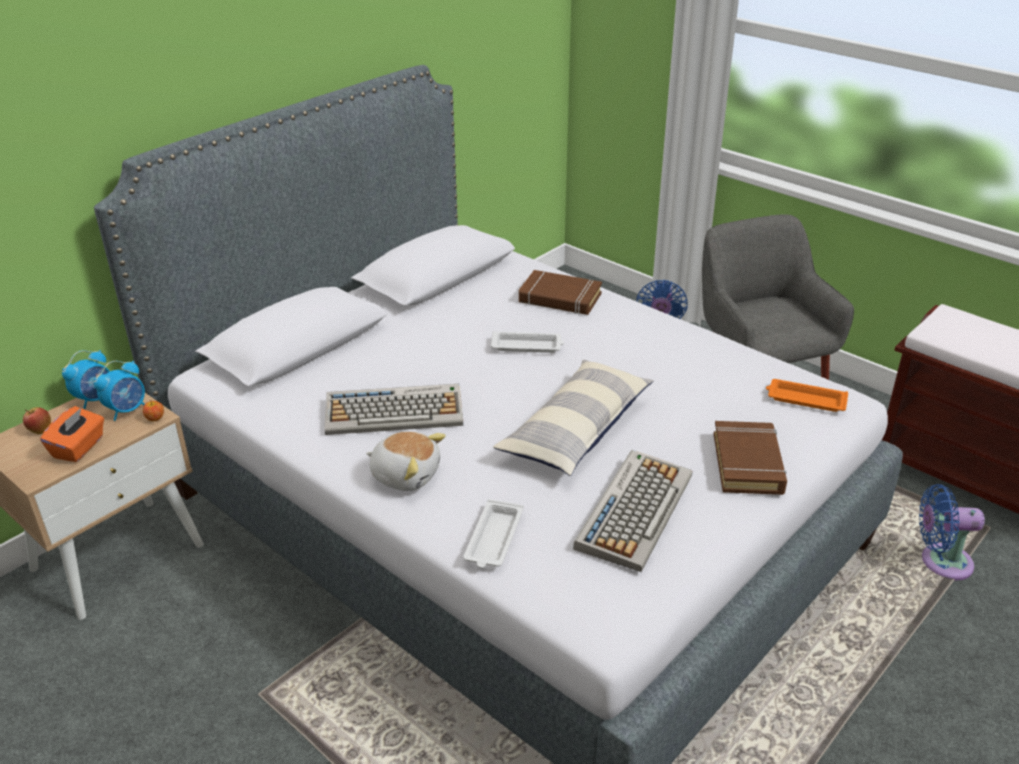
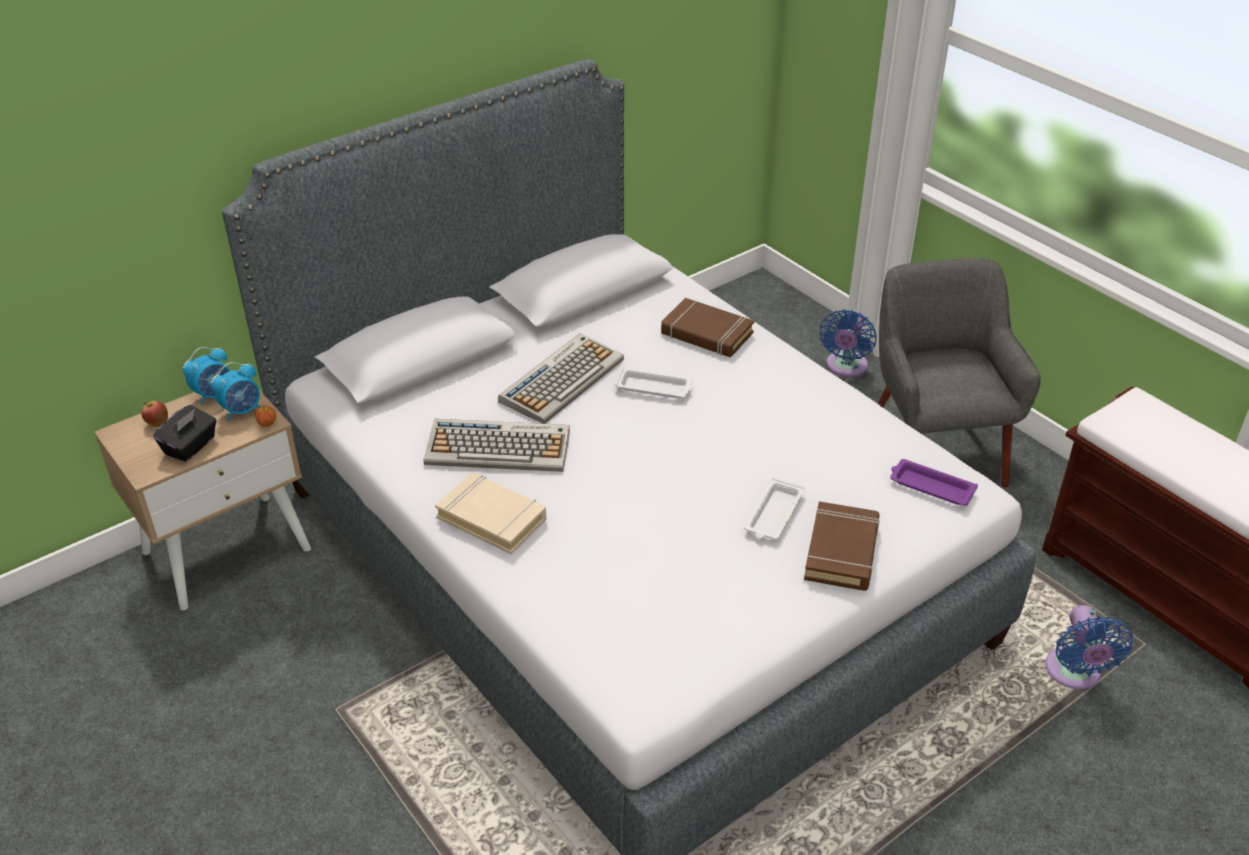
camera: 10 degrees right, 5 degrees up
orange tissue box [40,406,104,462] -> black tissue box [153,405,217,462]
plush toy [366,431,446,491] -> beige book [435,473,547,554]
white tray [463,499,524,568] -> white tray moved to [744,478,805,539]
pillow [493,360,654,476] -> none
keyboard [573,450,693,572] -> keyboard moved to [498,333,624,424]
orange tray [766,379,848,412] -> purple tray [890,459,978,506]
blue fan [919,484,985,581] -> blue fan turned 105 degrees counterclockwise [1045,605,1133,689]

